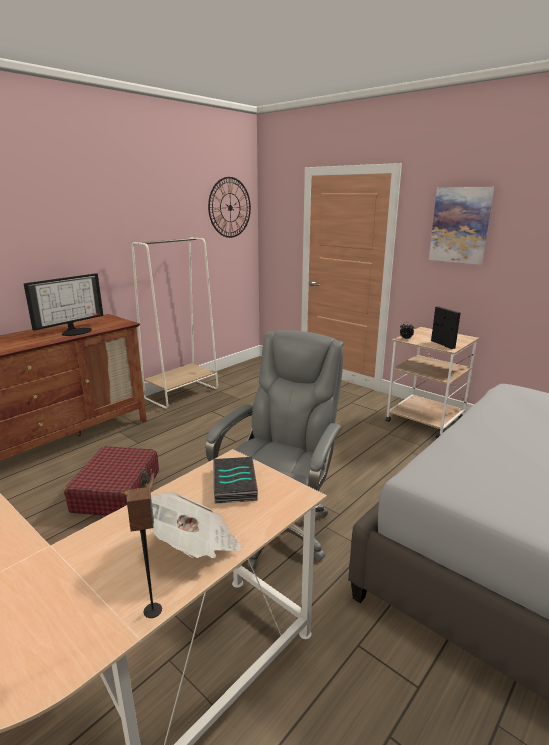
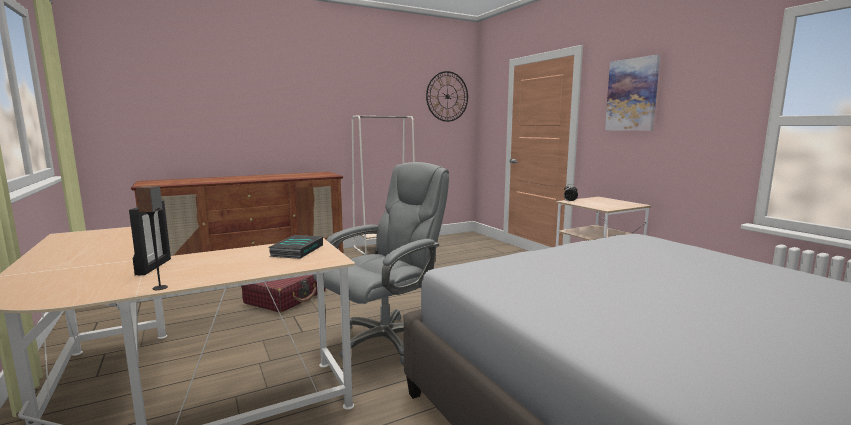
camera: 20 degrees right, 10 degrees down
monitor [24,273,103,336] -> none
newspaper [151,492,242,558] -> none
picture frame [431,306,461,349] -> picture frame moved to [129,200,171,276]

